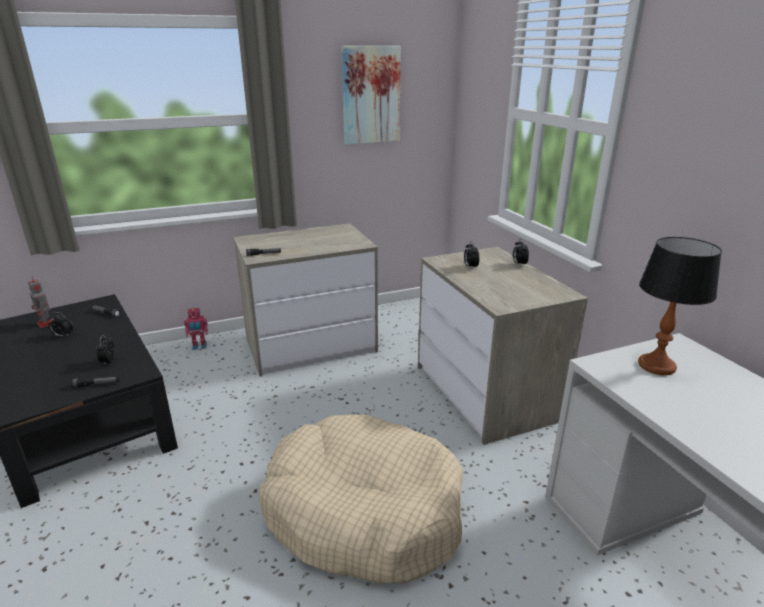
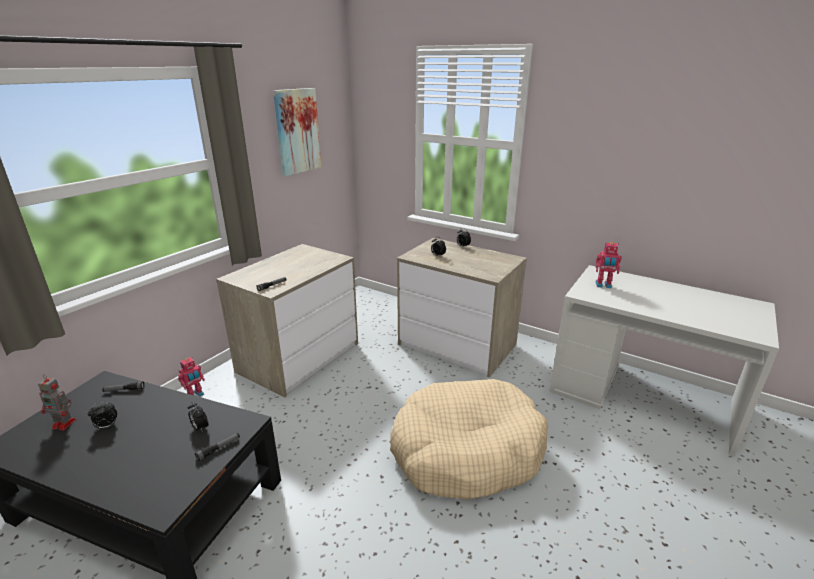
camera: 35 degrees left, 0 degrees up
table lamp [638,237,722,375] -> toy robot [595,242,622,288]

